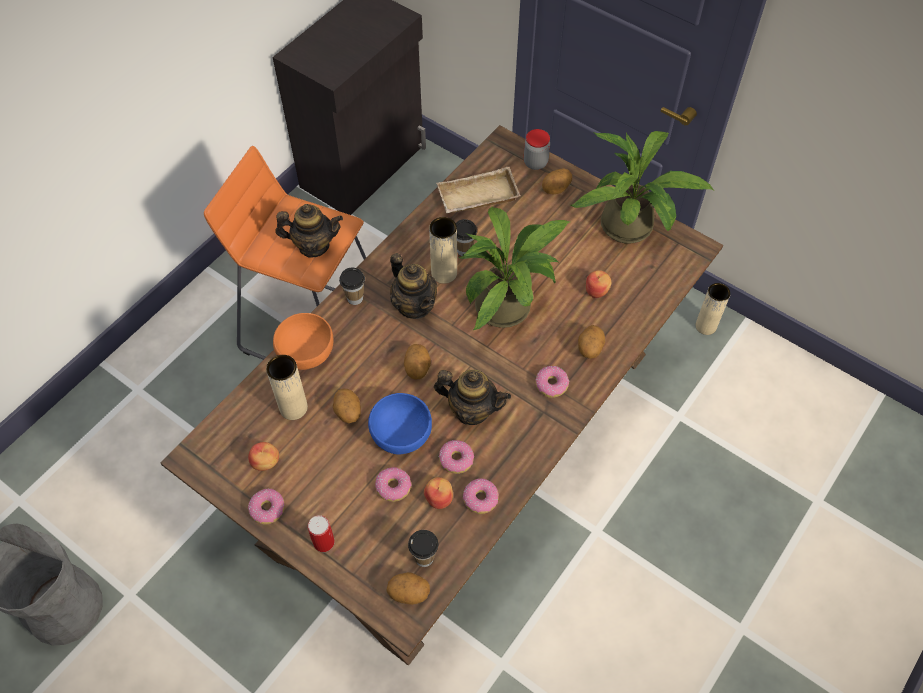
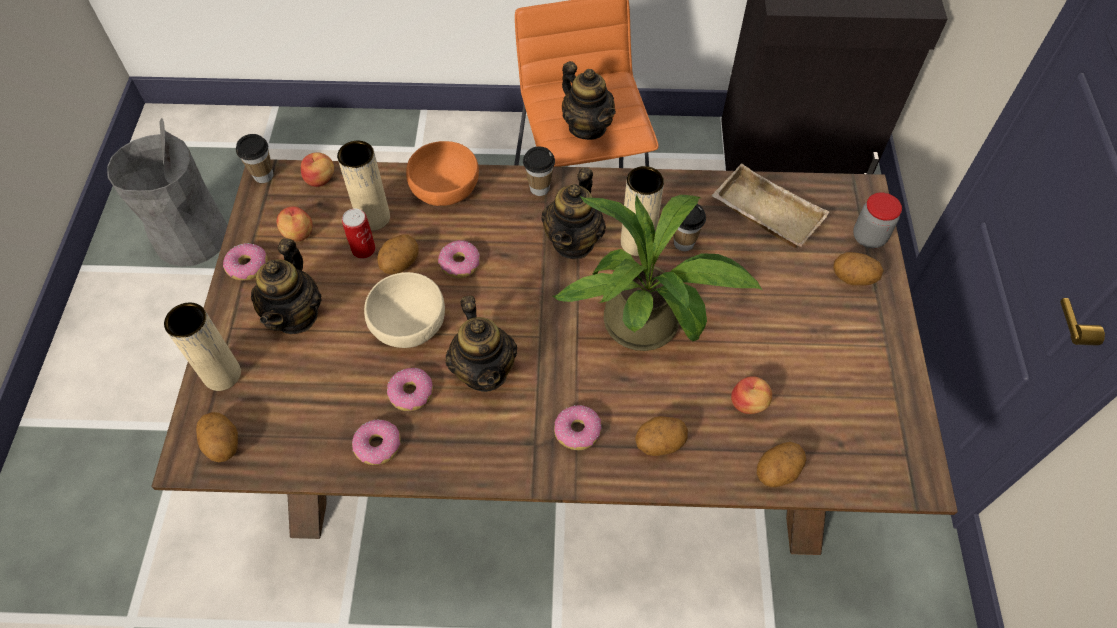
camera: 55 degrees right, 0 degrees up
can [308,515,335,552] -> can moved to [342,208,376,259]
blue bowl [368,393,432,454] -> beige bowl [364,272,445,348]
donut [375,467,412,502] -> donut moved to [438,240,480,278]
potato [404,344,431,380] -> potato moved to [757,442,806,487]
cup [408,530,438,567] -> cup moved to [236,134,274,183]
apple [424,477,453,509] -> apple moved to [301,152,334,187]
potted plant [571,131,714,244] -> none
beige vase [696,283,730,335] -> beige vase moved to [164,303,241,391]
none -> teapot [251,238,322,334]

